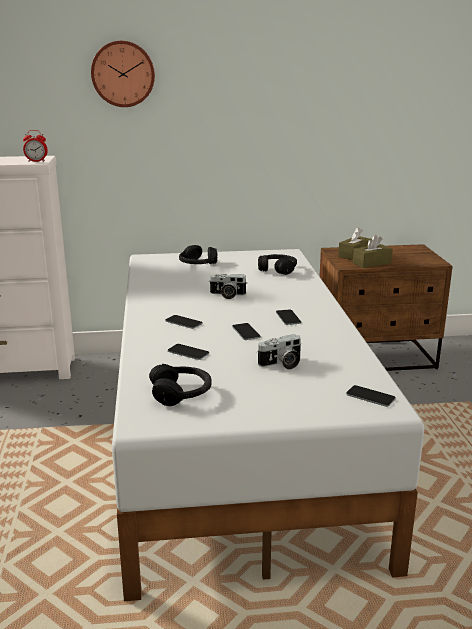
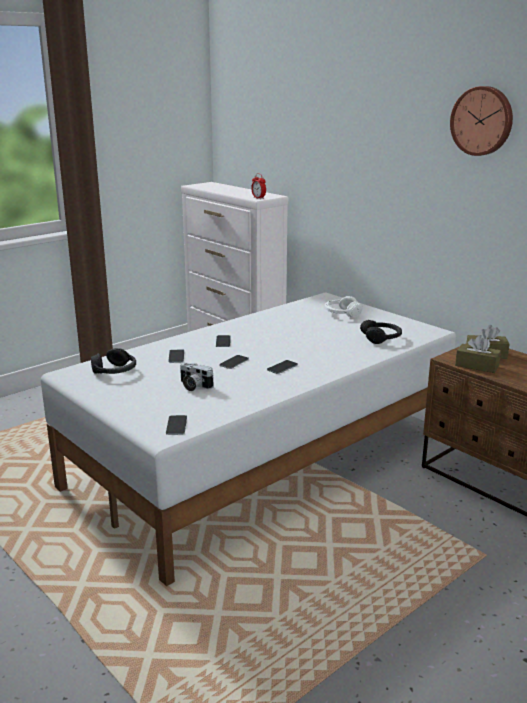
camera: 55 degrees right, 0 degrees up
wall clock [91,41,155,107] -> wall clock moved to [450,86,513,156]
black headphones [179,245,217,264] -> white headphones [324,296,363,317]
camera [210,274,247,299] -> none

